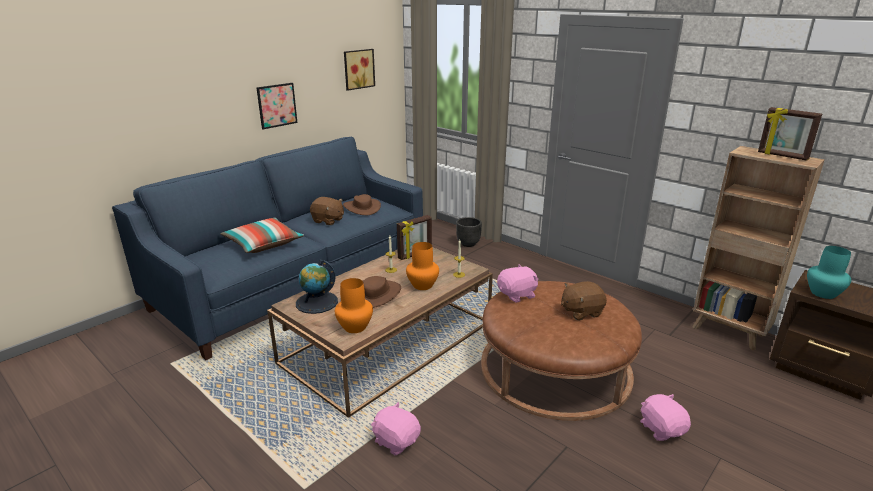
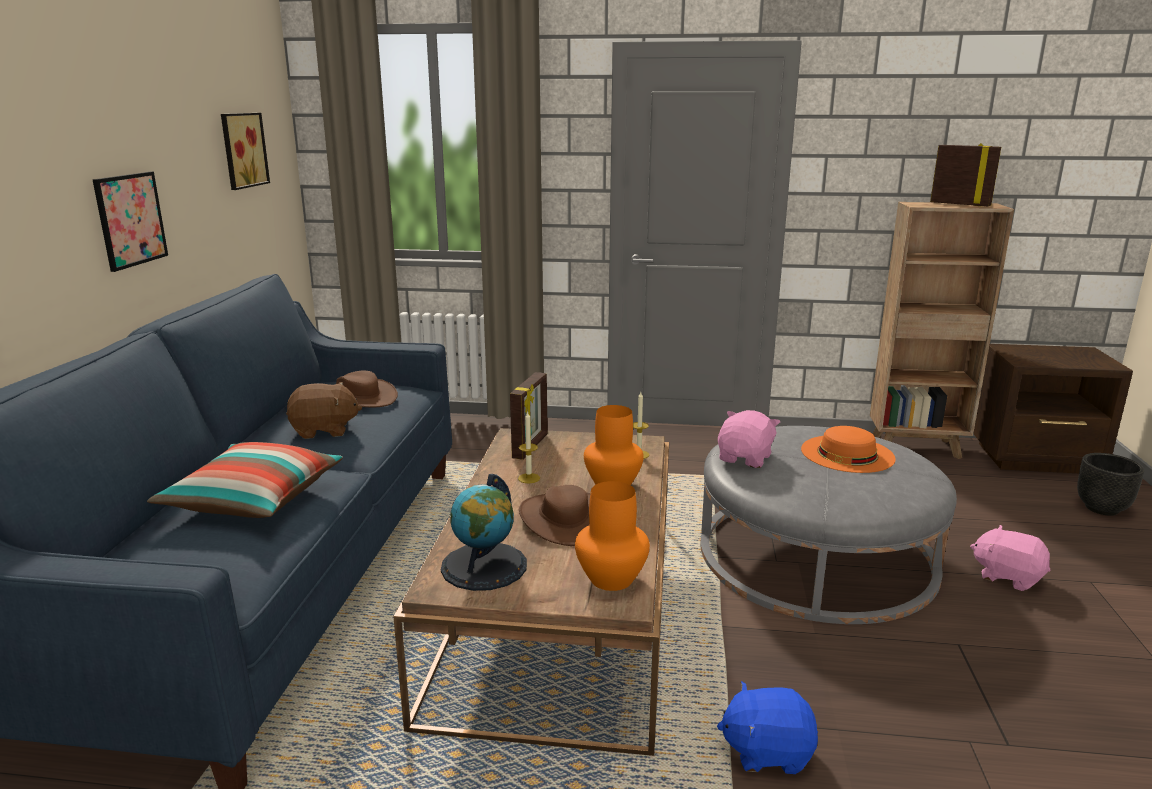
camera: 35 degrees left, 5 degrees down
pink plush toy [371,402,421,455] -> blue plush toy [717,681,818,774]
black planter [456,217,482,247] -> black planter moved to [1077,453,1144,516]
brown ottoman [481,281,642,421] -> grey ottoman [700,426,957,624]
brown plush toy [561,281,607,320] -> orange hat [801,426,896,473]
picture frame [758,107,822,161] -> picture frame turned 150 degrees counterclockwise [930,143,1001,206]
turquoise vase [807,246,851,299] -> none

